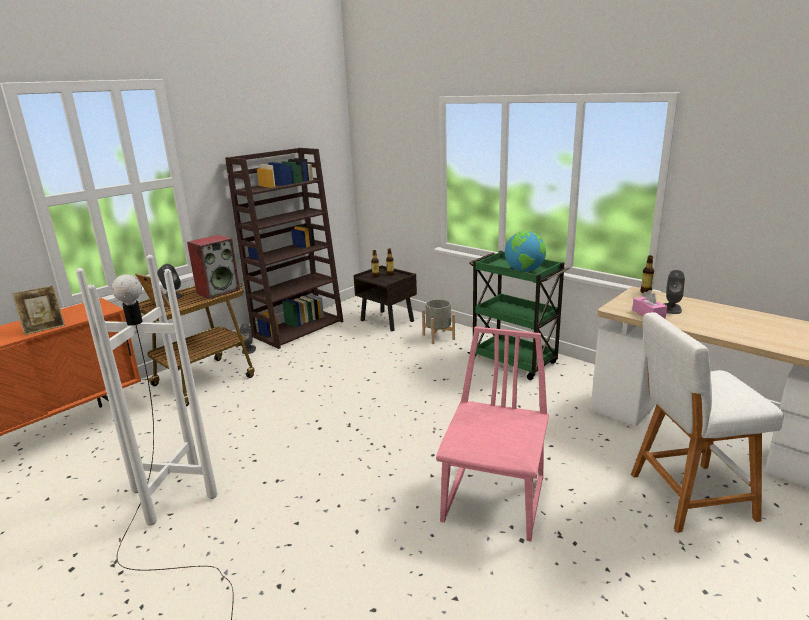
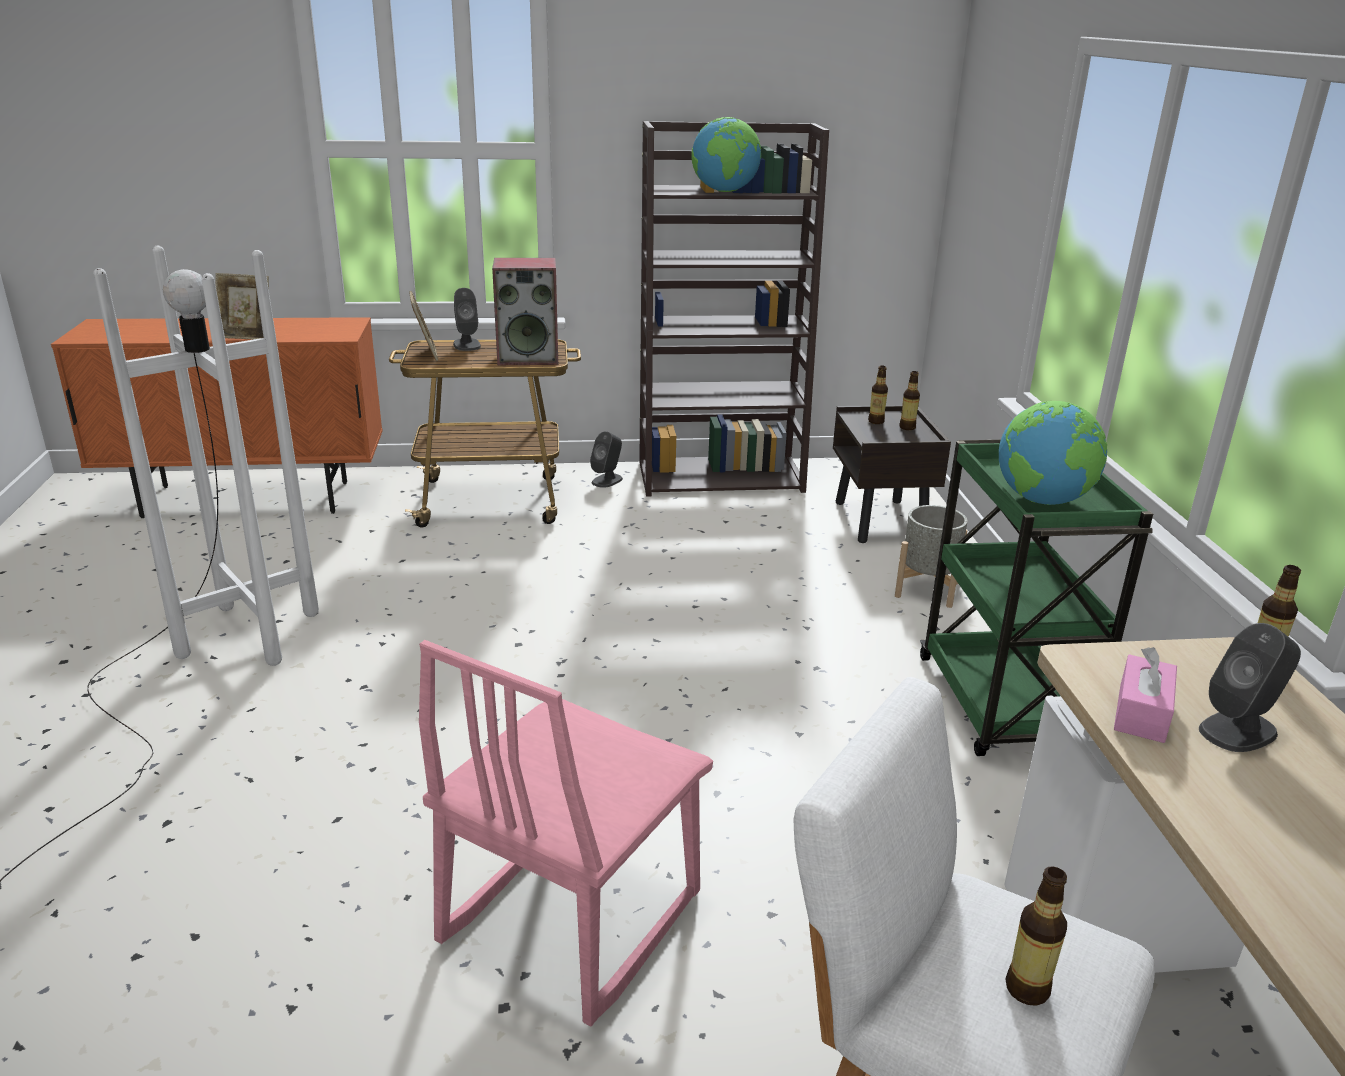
camera: 40 degrees right, 5 degrees up
pink chair [436,327,549,541] -> pink chair turned 150 degrees clockwise [419,640,713,1027]
none -> globe [692,117,761,192]
none -> bottle [1006,866,1067,1006]

